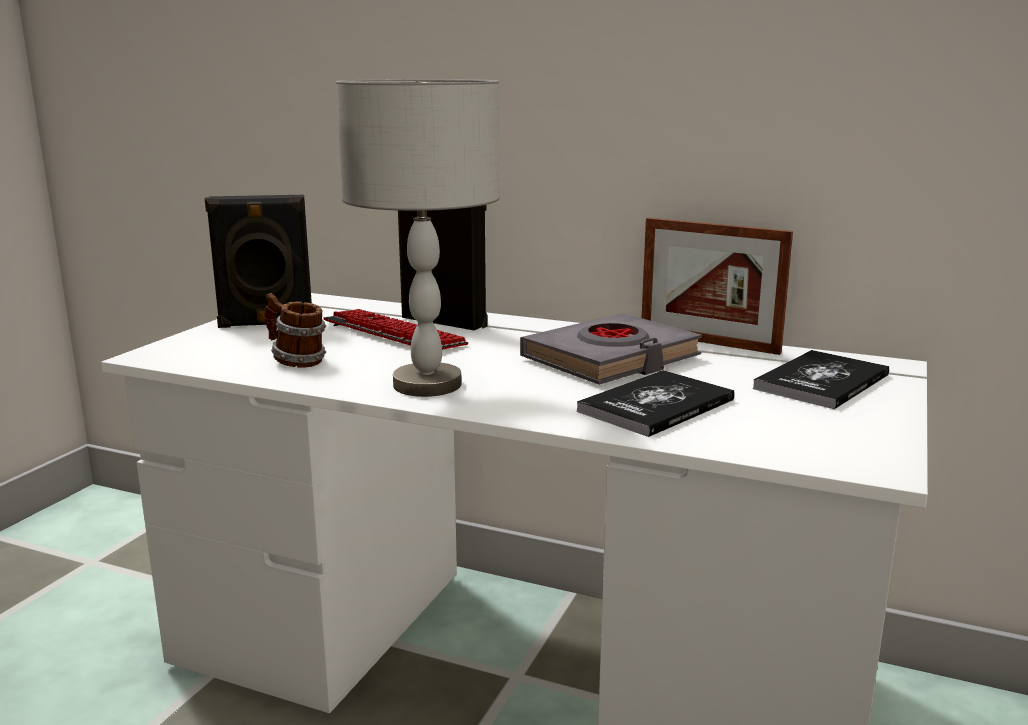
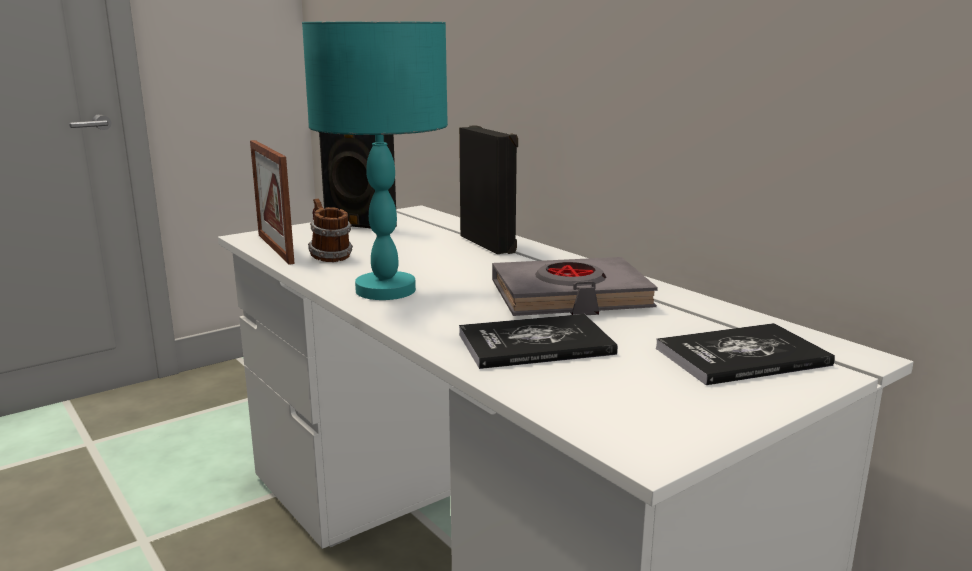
camera: 30 degrees right, 0 degrees up
keyboard [323,309,469,350] -> none
grey table lamp [336,79,500,397] -> turquoise table lamp [302,21,448,300]
picture frame [642,218,793,355] -> picture frame moved to [250,140,295,265]

